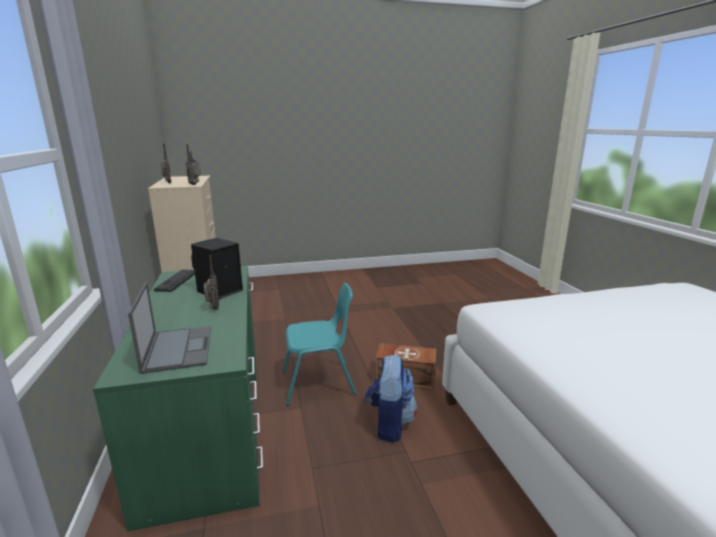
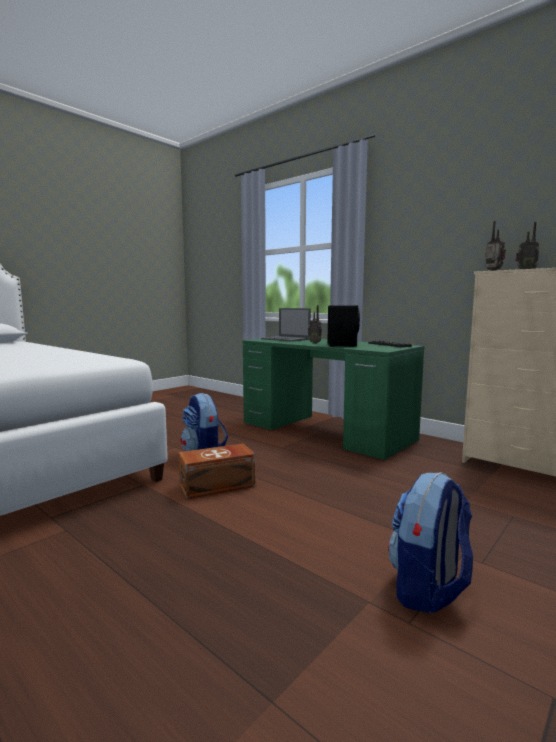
camera: 145 degrees right, 10 degrees down
turquoise chair [282,283,357,406] -> none
none -> backpack [388,472,473,613]

